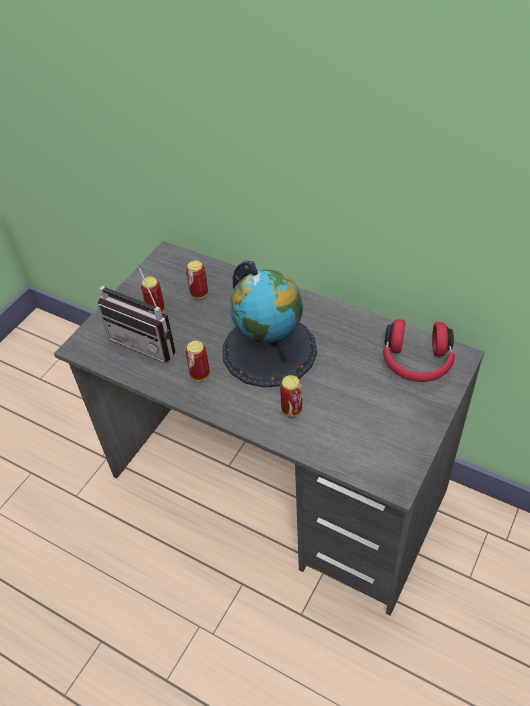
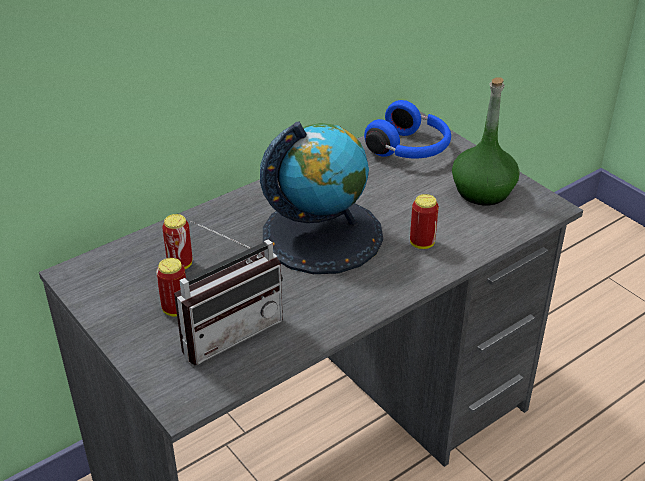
camera: 70 degrees left, 10 degrees down
can [185,341,210,381] -> none
red headphones [383,319,455,382] -> blue headphones [364,100,451,158]
none -> green bottle [452,78,520,205]

